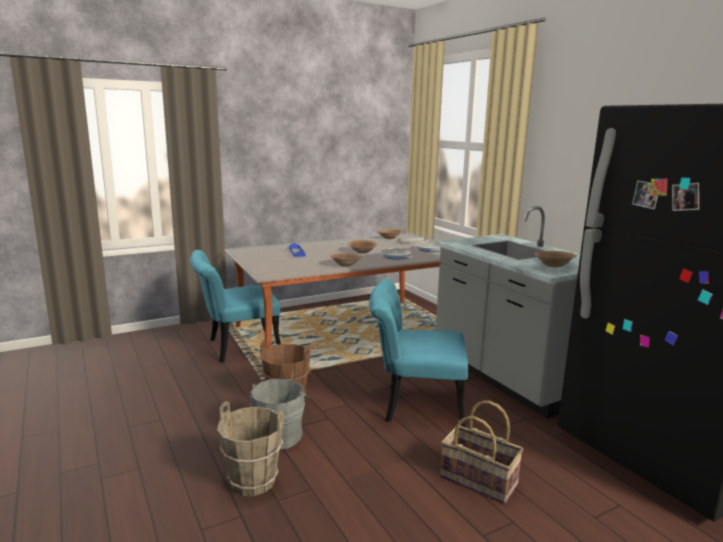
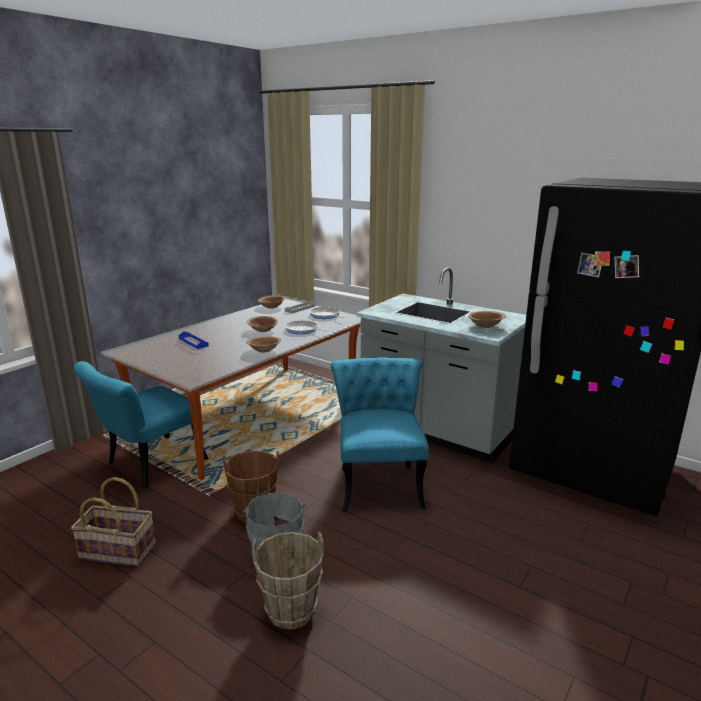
camera: 25 degrees left, 5 degrees up
turquoise chair [369,279,468,428] -> turquoise chair turned 105 degrees clockwise [330,358,429,512]
basket [440,401,523,504] -> basket moved to [71,477,156,567]

